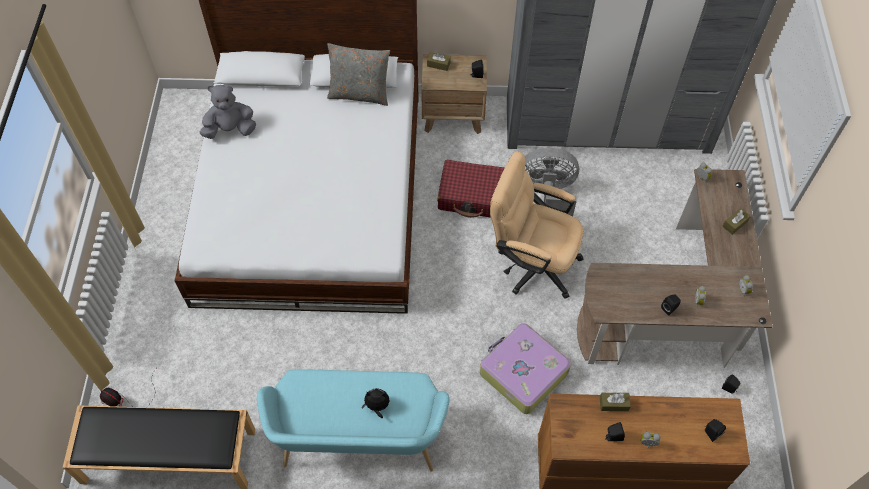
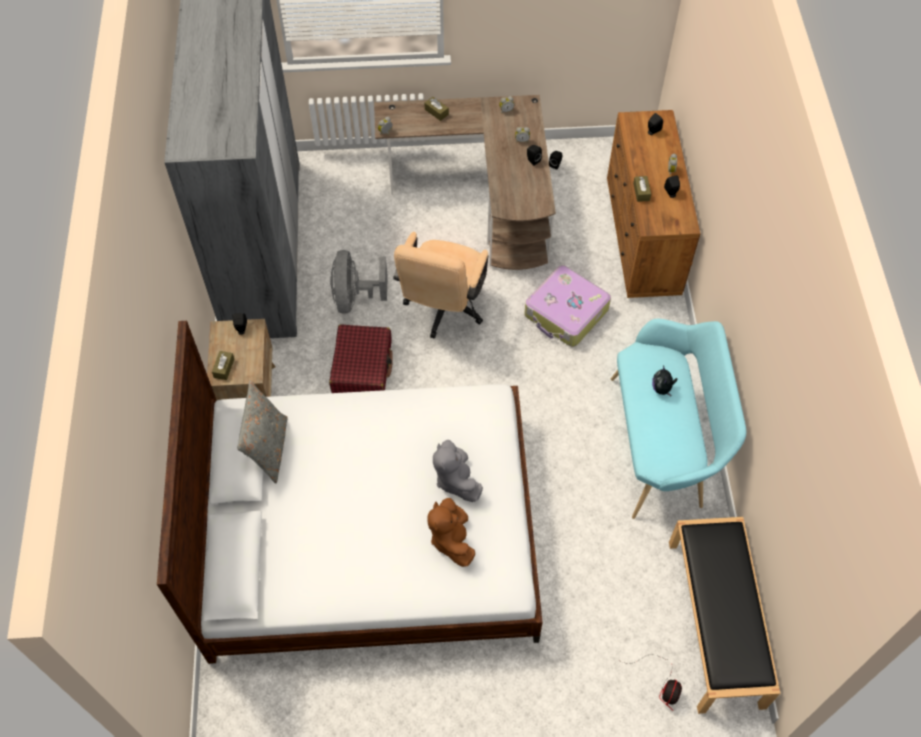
camera: 95 degrees left, 0 degrees up
grey plush toy [200,85,256,139] -> grey plush toy moved to [433,440,483,502]
none -> brown plush toy [427,498,475,567]

